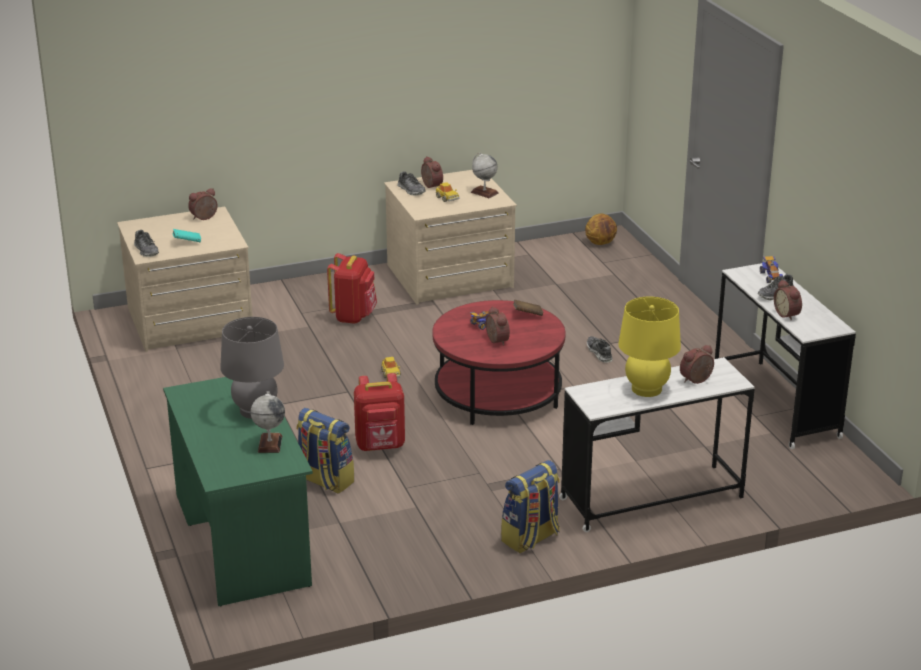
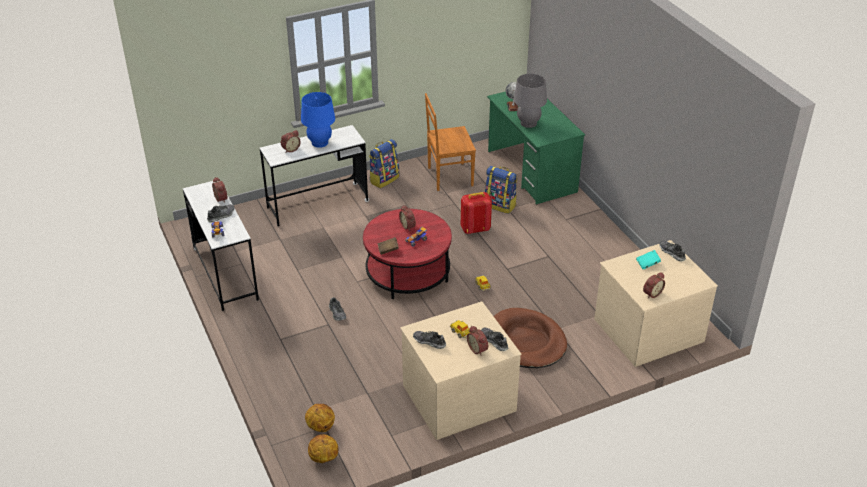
camera: 175 degrees right, 10 degrees up
red backpack [327,253,377,324] -> brown dog bed [494,308,567,368]
globe [471,153,499,198] -> shoe [413,331,446,349]
yellow table lamp [618,297,681,397] -> blue table lamp [301,92,335,148]
none -> basketball [305,404,335,432]
none -> brown chair [425,93,476,191]

